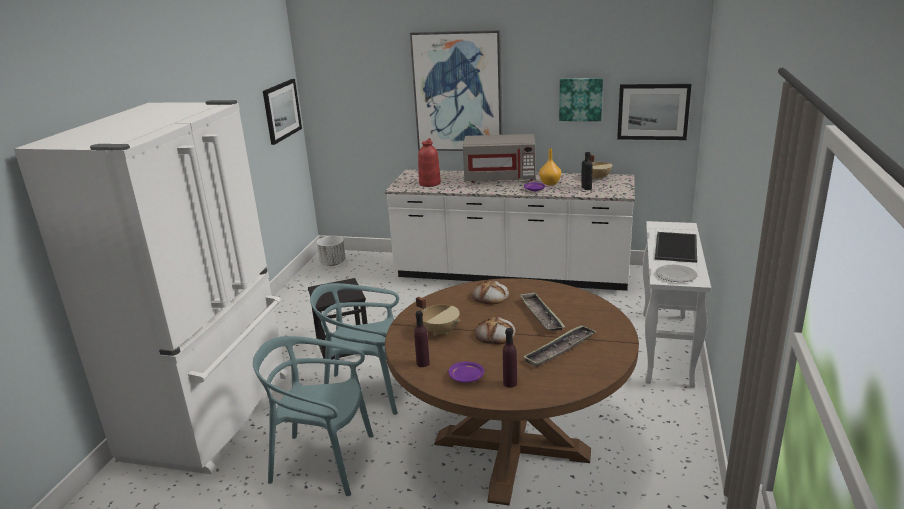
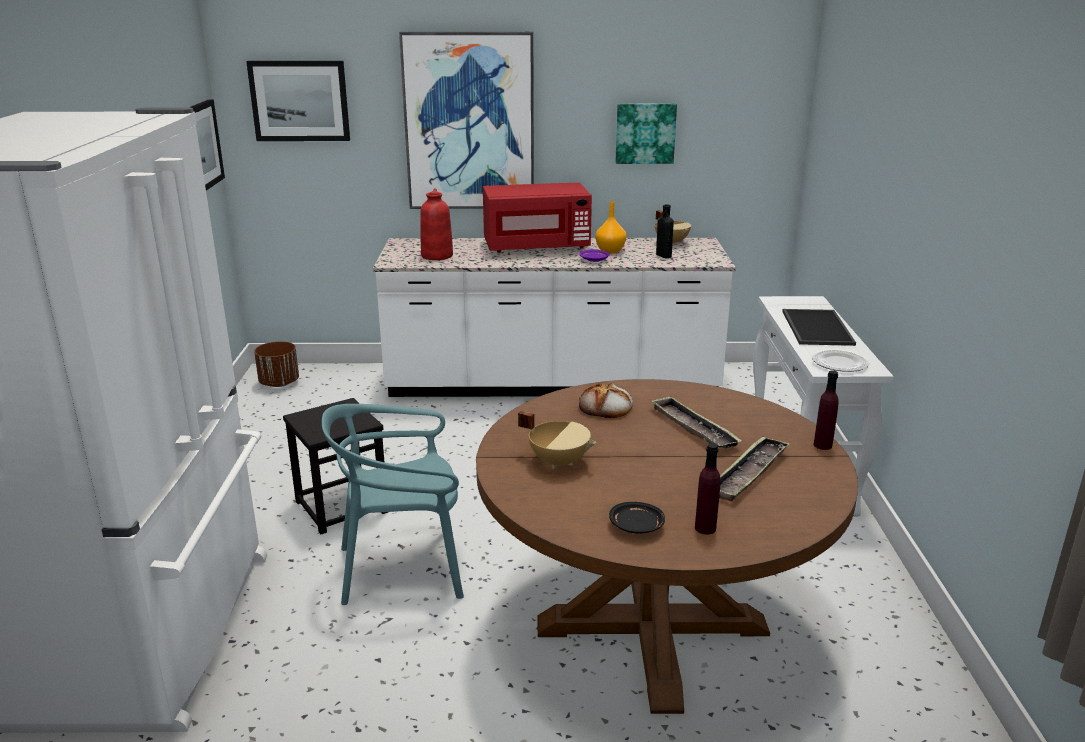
camera: 15 degrees left, 0 degrees up
turquoise chair [253,336,374,496] -> none
white planter [317,236,346,266] -> brown planter [254,341,299,387]
purple bottle [414,311,430,367] -> purple bottle moved to [814,370,839,450]
purple plate [448,361,484,383] -> black plate [609,502,665,534]
grey microwave [463,134,535,182] -> red microwave [483,183,592,252]
bread [475,316,516,344] -> none
picture [617,84,692,140] -> picture moved to [246,61,350,141]

